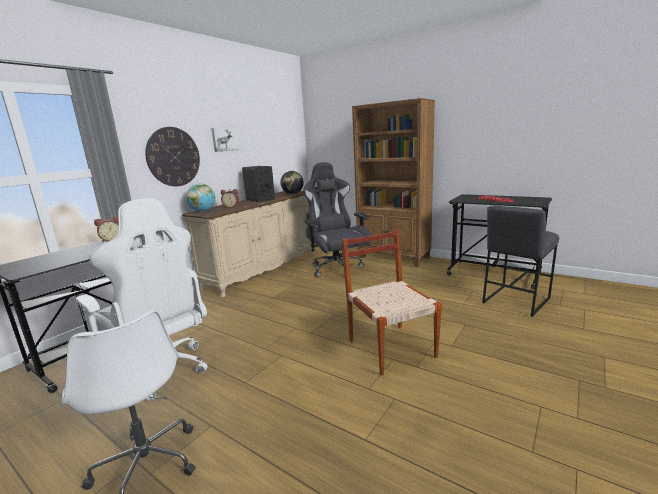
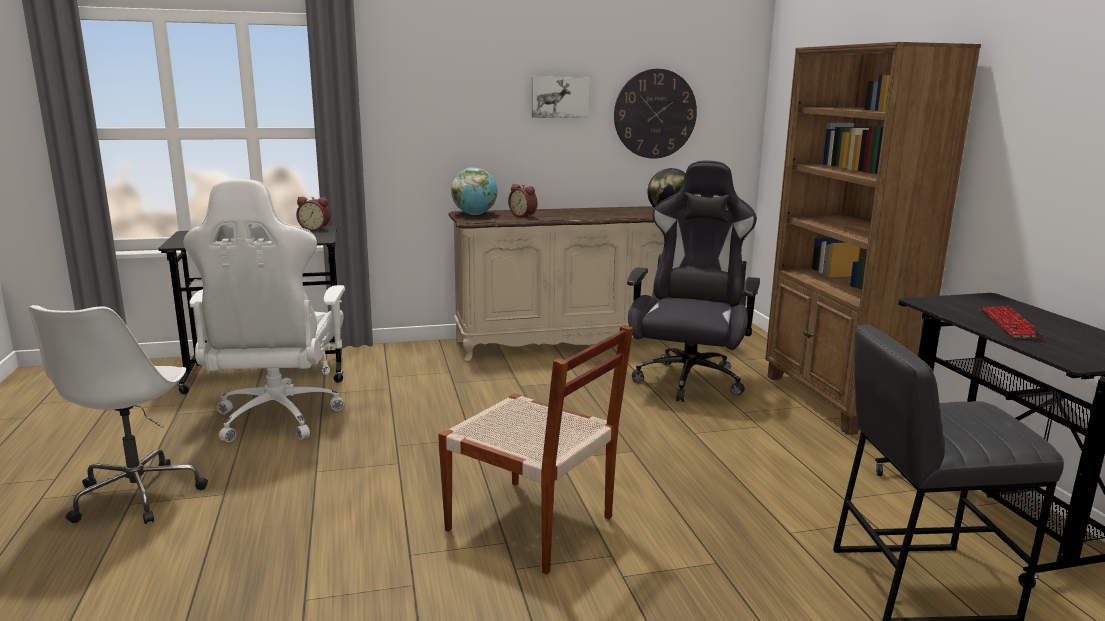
camera: 40 degrees right, 0 degrees up
wall clock [145,127,200,186] -> wall clock moved to [614,69,697,159]
black speaker [242,166,275,202] -> none
chair [341,230,442,376] -> chair turned 105 degrees clockwise [438,325,633,575]

